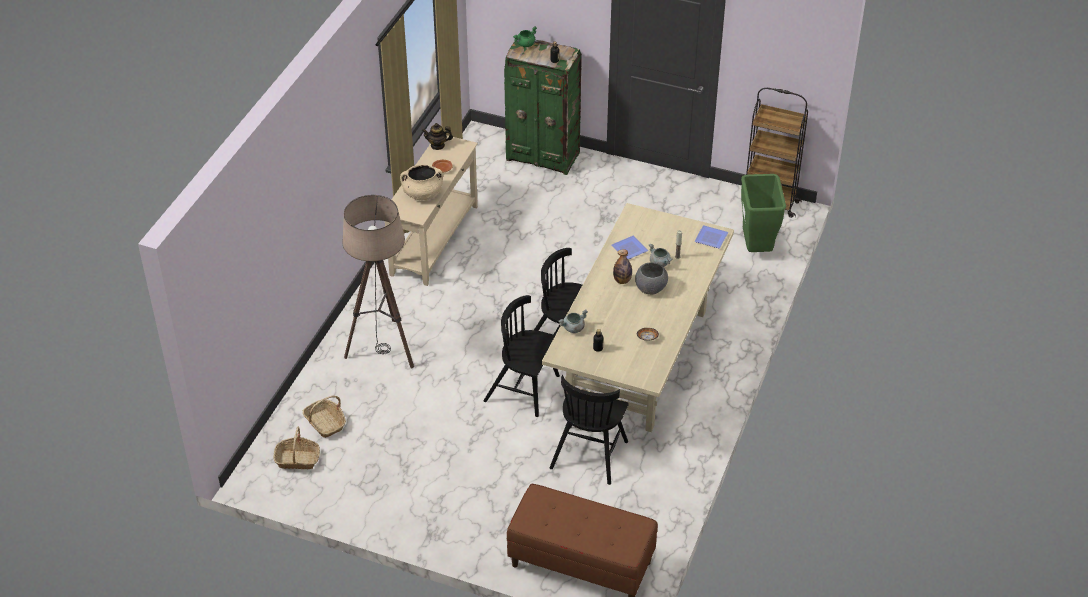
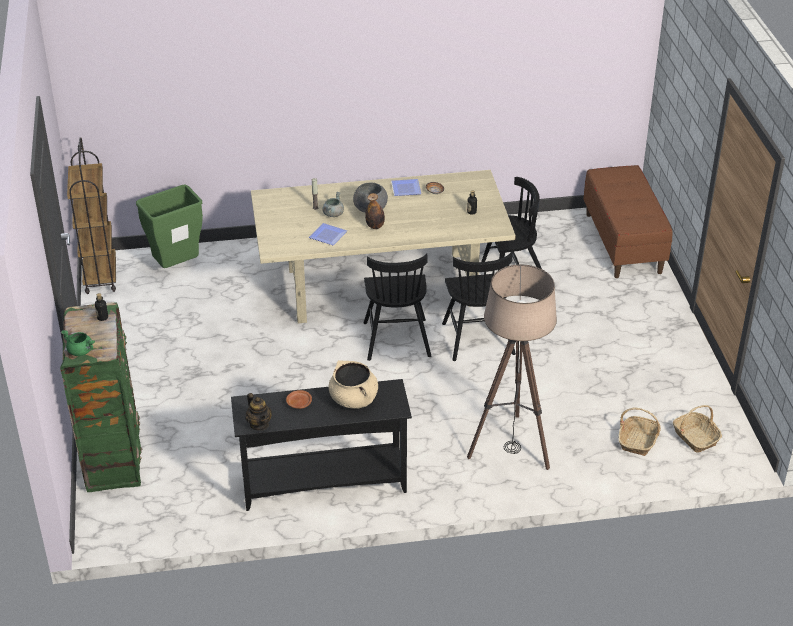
camera: 120 degrees left, 5 degrees down
beige console table [385,135,478,286] -> black console table [231,379,412,511]
grey cooking pot [558,309,588,333] -> none
plate [695,225,728,249] -> plate moved to [391,179,421,196]

